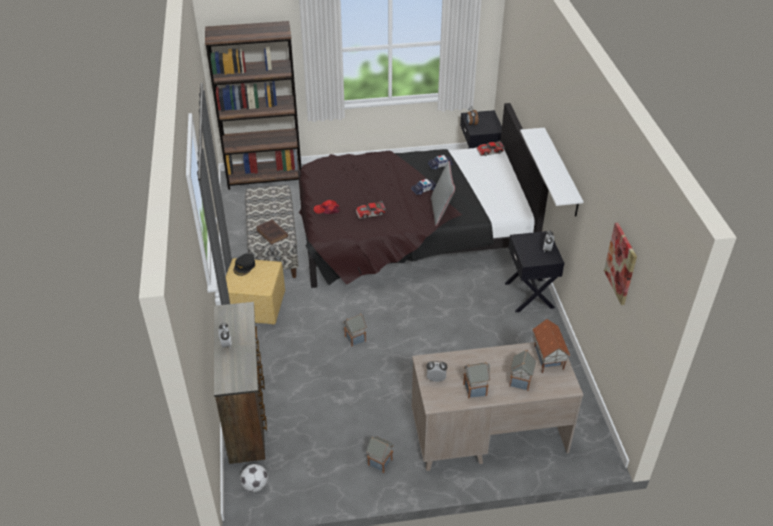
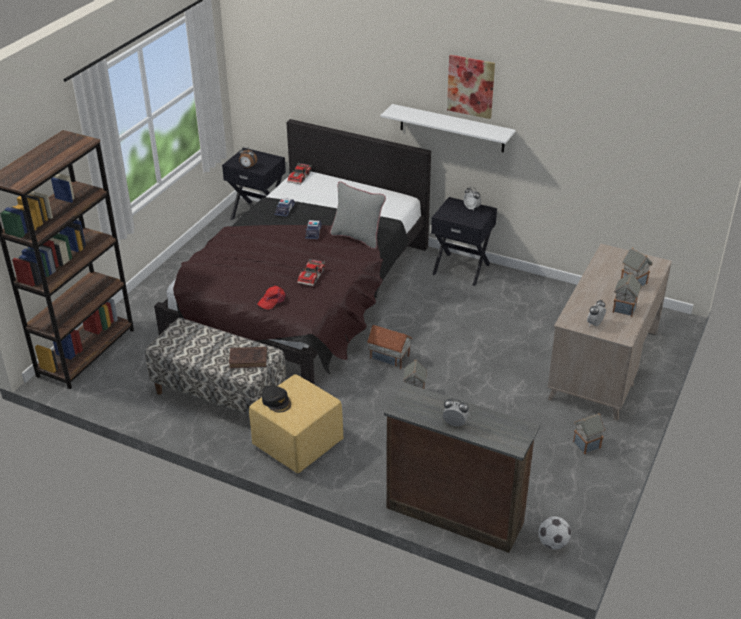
camera: 55 degrees left, 5 degrees down
toy house [532,319,570,373] -> toy house moved to [367,325,413,369]
picture [604,223,637,305] -> picture moved to [447,55,495,119]

